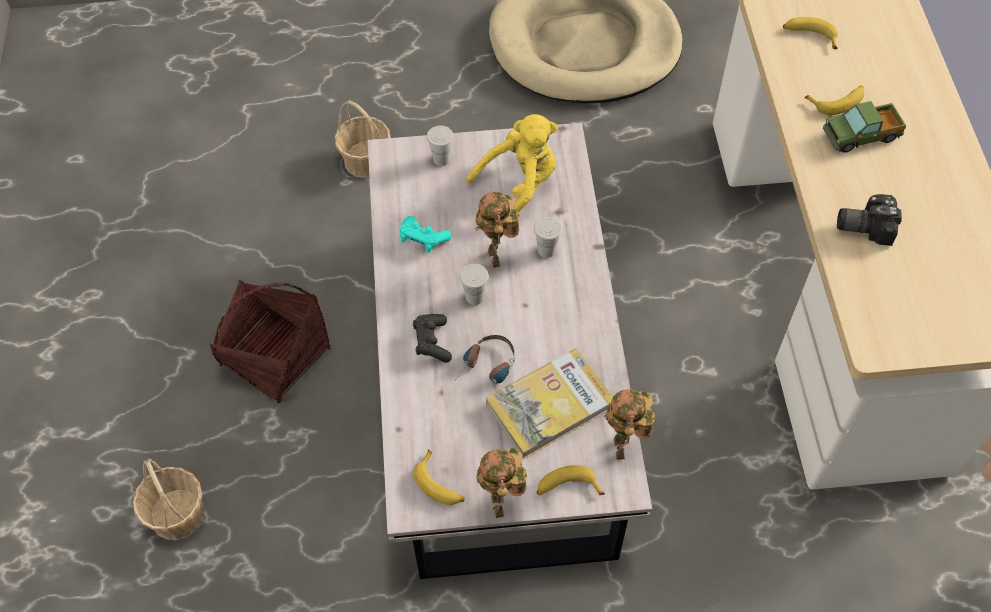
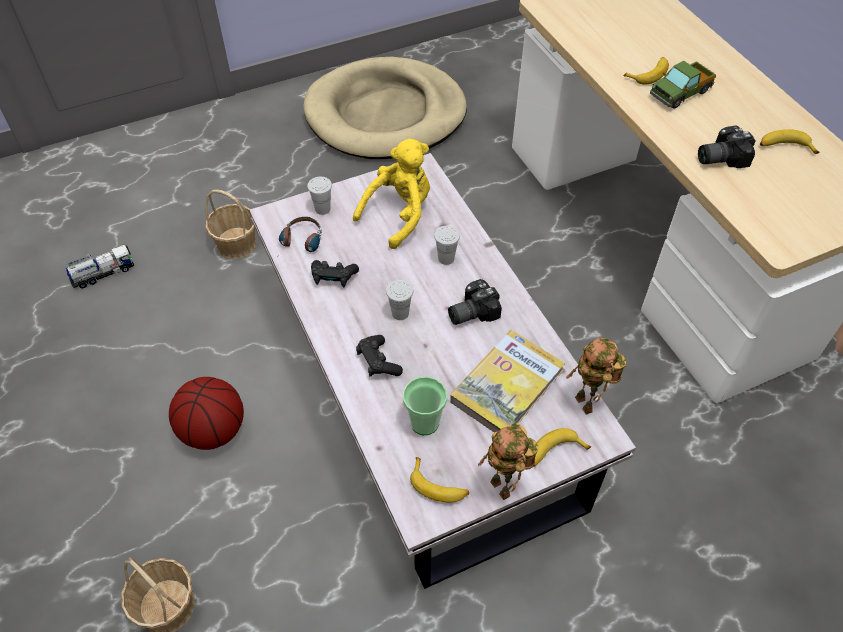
camera: 20 degrees left, 5 degrees down
basket [210,280,331,404] -> basketball [169,377,244,450]
turquoise game controller [400,216,452,253] -> black game controller [311,260,359,287]
headphones [454,335,515,383] -> headphones moved to [278,217,322,255]
toy robot [475,192,520,268] -> none
banana [783,17,838,49] -> banana moved to [760,129,819,154]
none -> toy truck [66,245,134,288]
none -> cup [403,377,447,435]
none -> camera [448,279,502,325]

